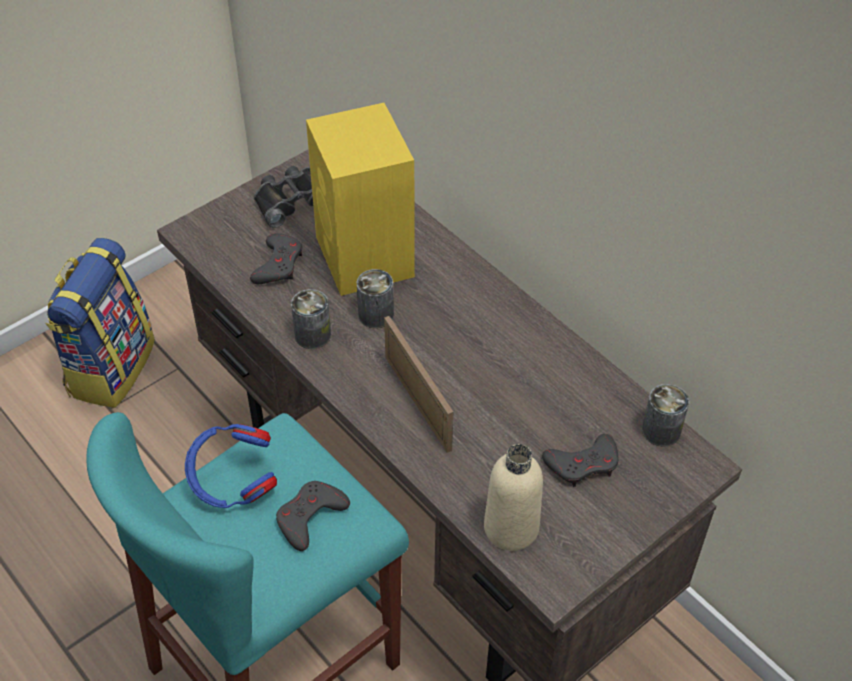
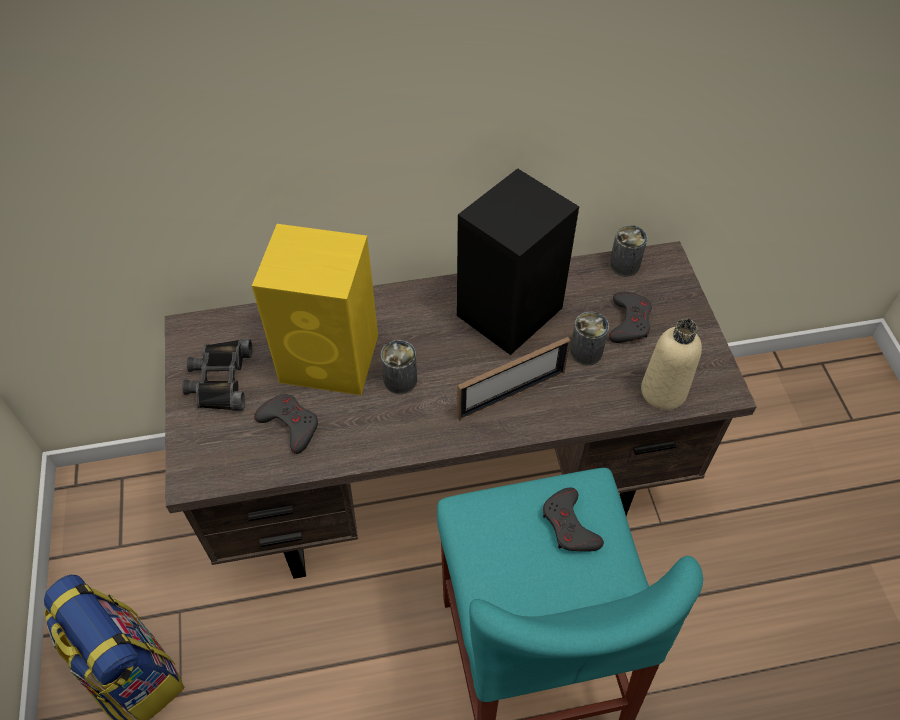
camera: 60 degrees left, 5 degrees up
blue headphones [185,424,277,508] -> none
can [291,289,331,349] -> can moved to [570,312,609,365]
picture frame [384,316,453,453] -> picture frame turned 150 degrees clockwise [457,337,570,421]
none -> black speaker [457,168,579,355]

